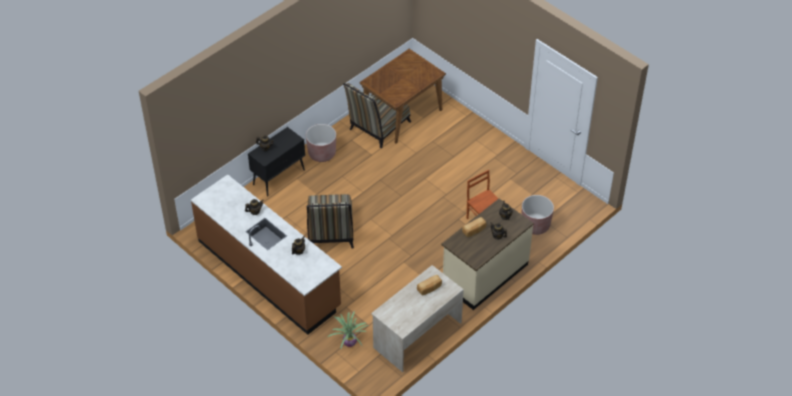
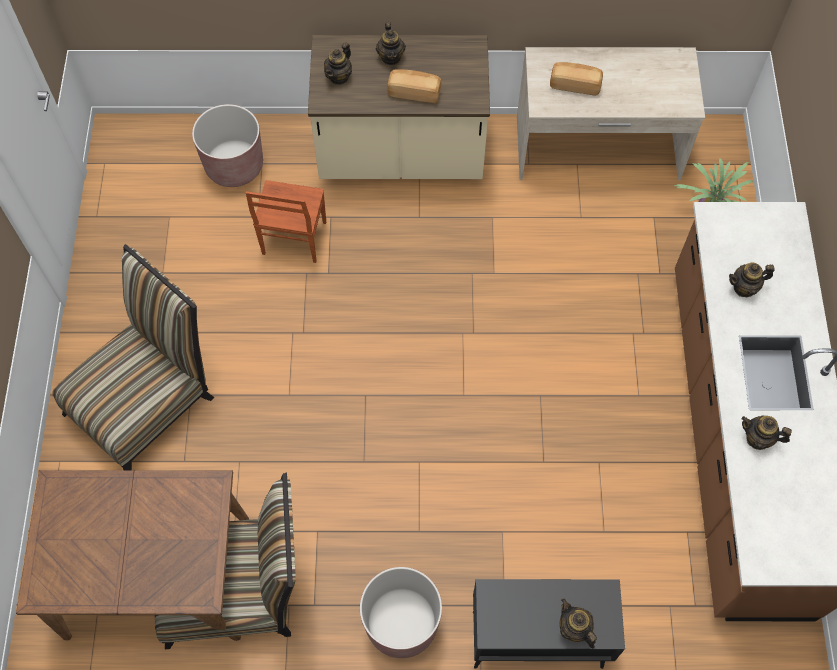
camera: 135 degrees left, 15 degrees up
chair [307,194,354,249] -> chair moved to [52,244,214,470]

